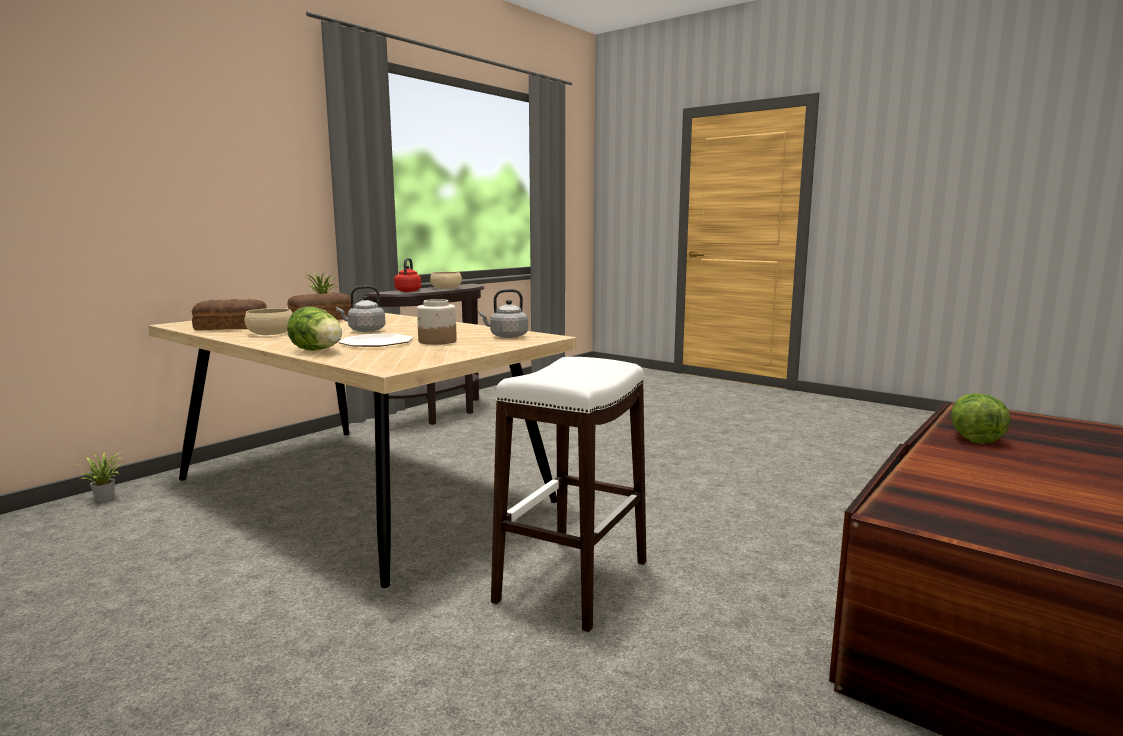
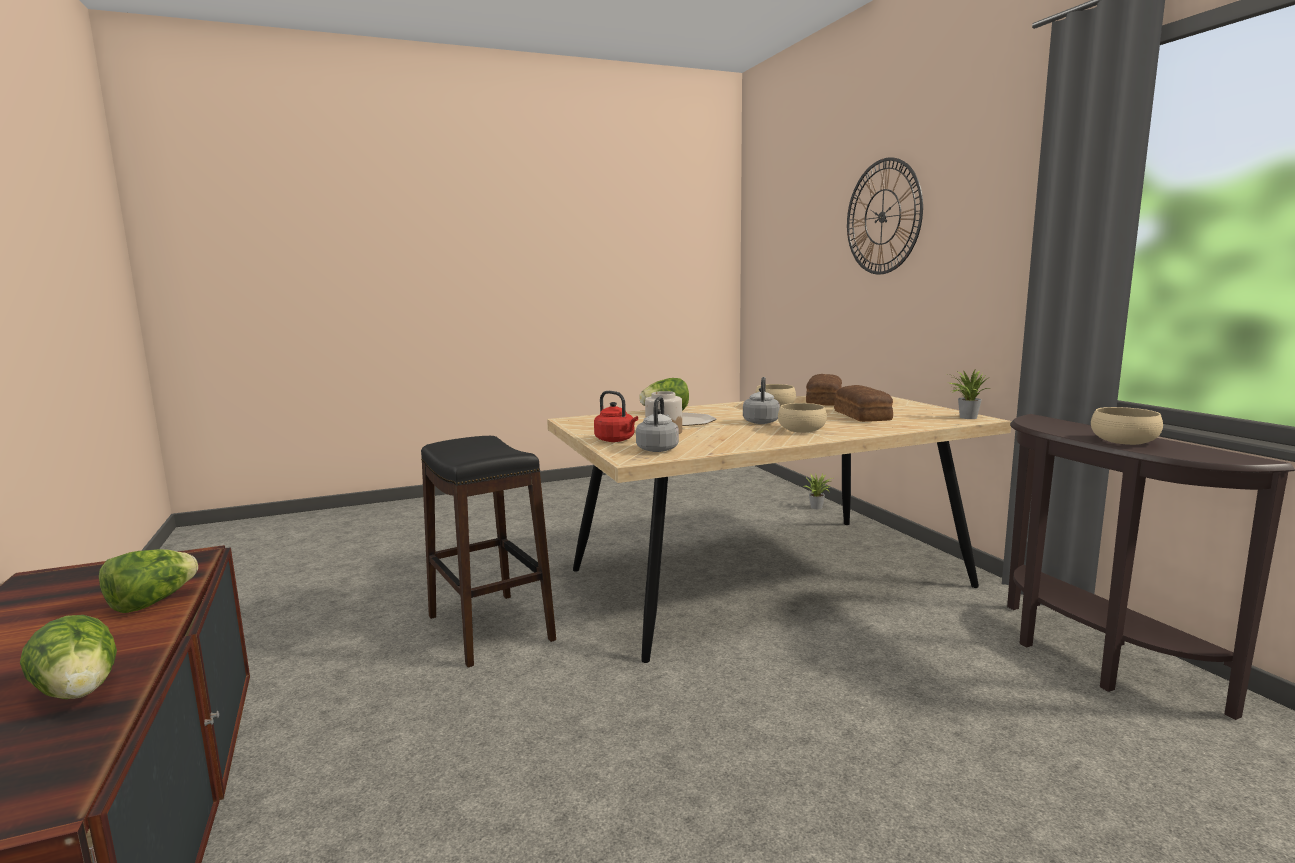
camera: 120 degrees right, 0 degrees up
red kettle [394,258,421,292] -> red kettle moved to [594,391,638,442]
white stool [491,357,646,632] -> black stool [421,436,556,668]
none -> lettuce [99,549,198,613]
none -> beige bowl [778,403,827,433]
none -> wall clock [847,158,923,274]

